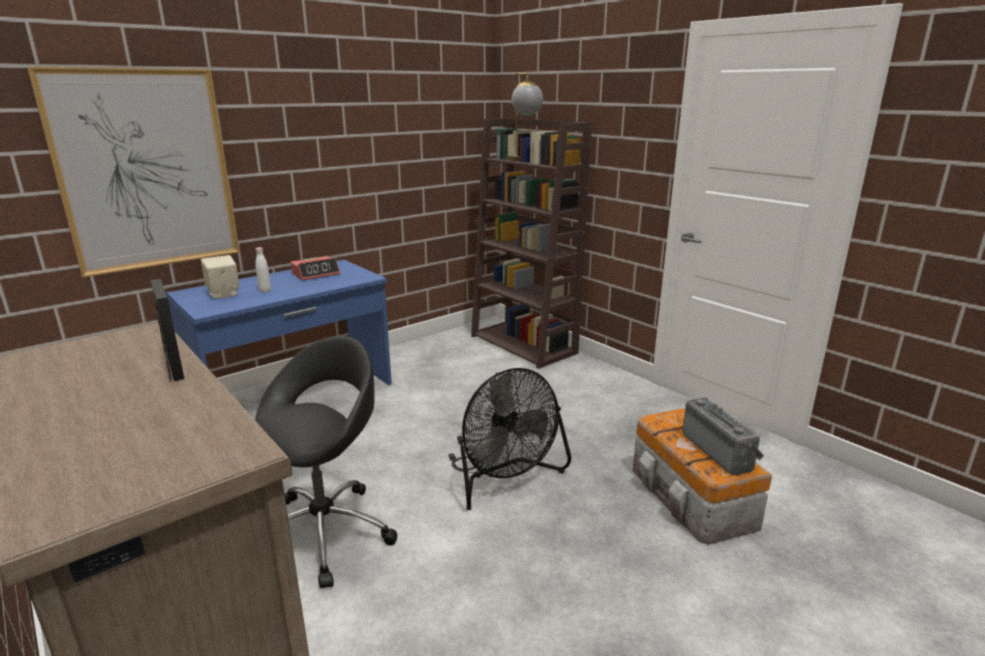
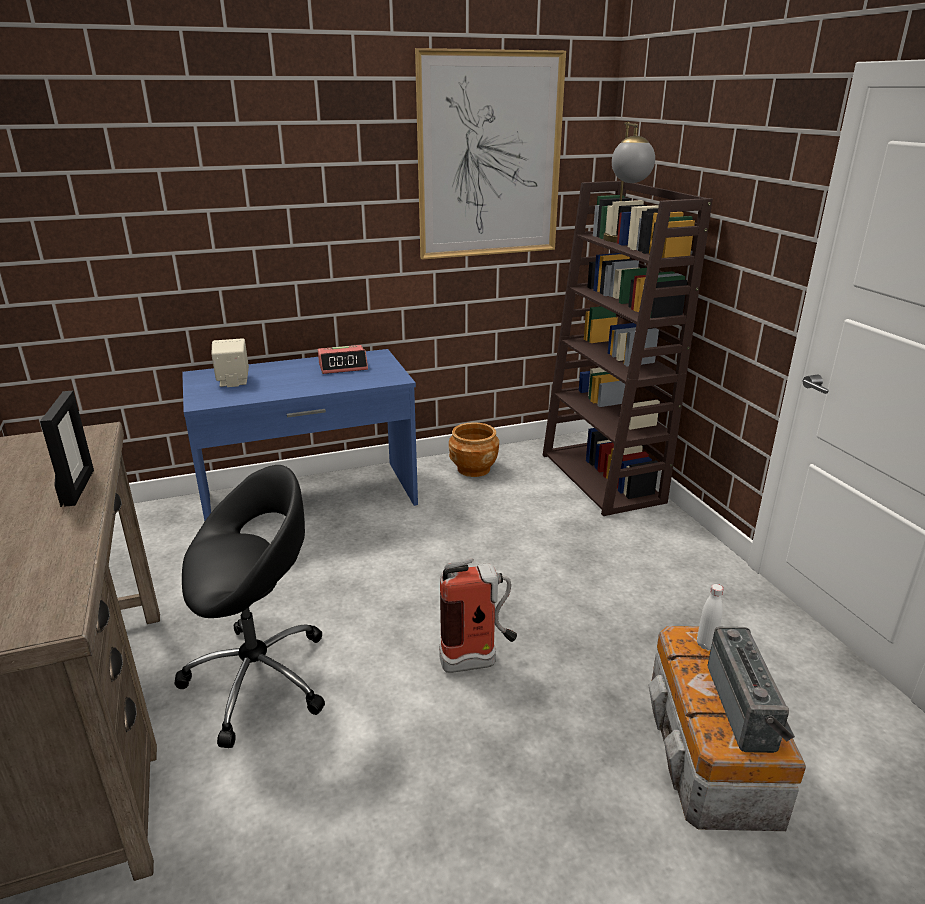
camera: 20 degrees right, 5 degrees up
picture [27,67,240,277] -> picture moved to [415,48,566,260]
white bottle [255,247,271,292] -> white bottle moved to [697,584,723,650]
black fan [449,368,571,510] -> fire extinguisher [439,558,517,673]
none -> brown planter [449,422,499,477]

